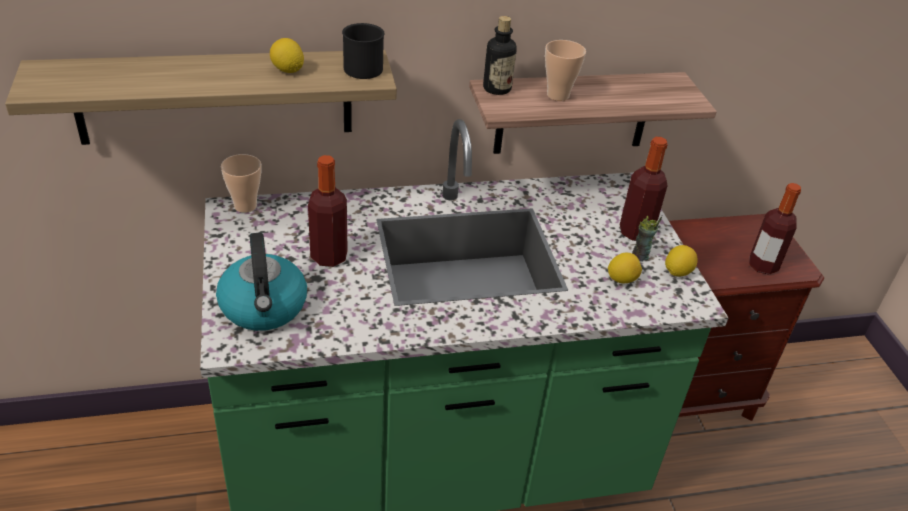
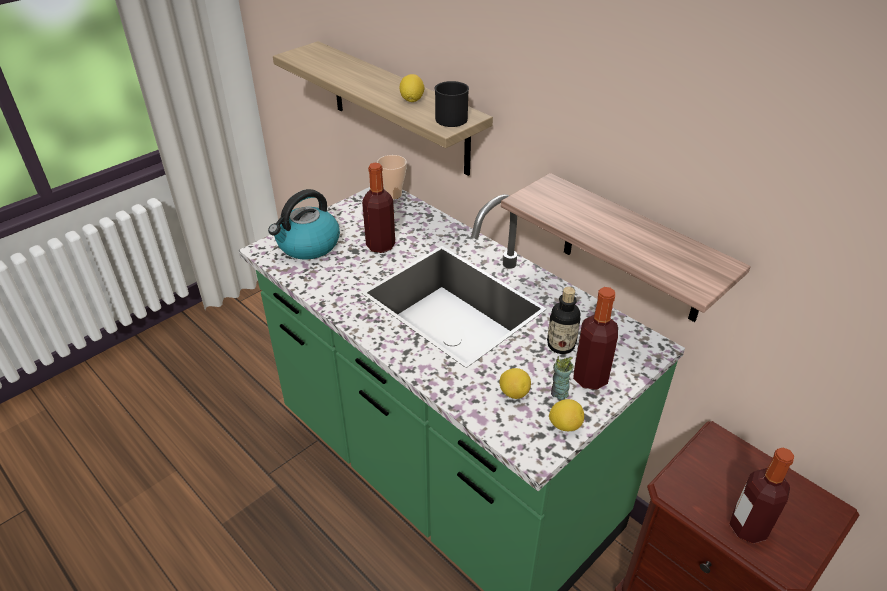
camera: 60 degrees right, 0 degrees up
bottle [483,16,517,95] -> bottle moved to [547,287,581,354]
cup [545,40,586,101] -> none

